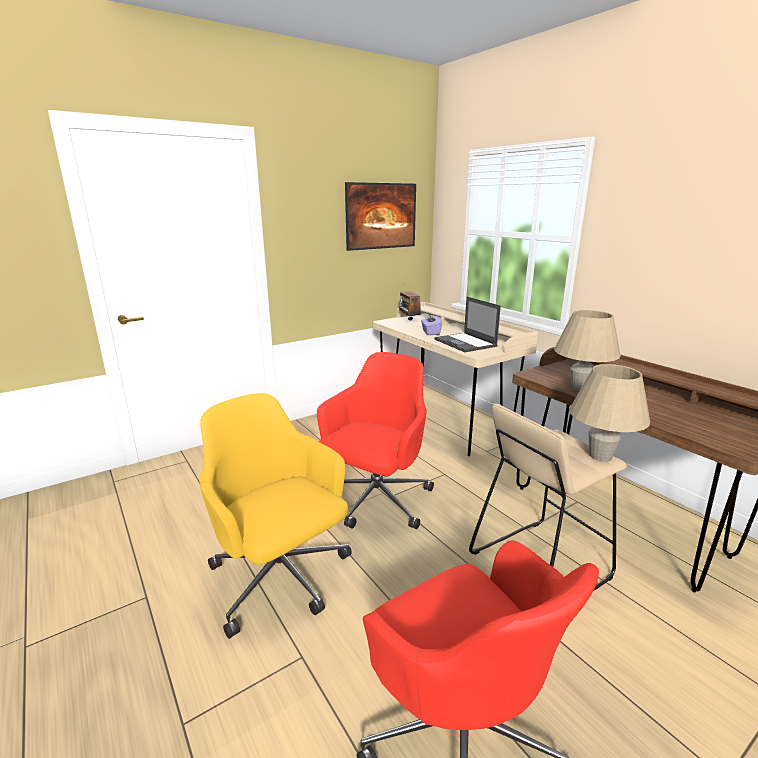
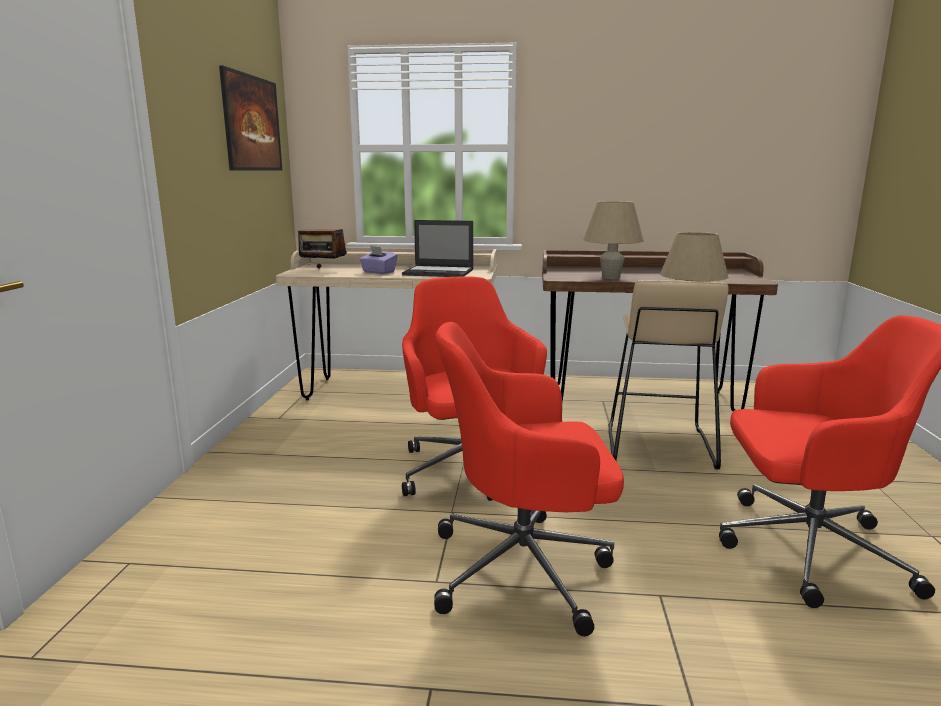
camera: 50 degrees left, 5 degrees down
yellow office chair [199,393,352,639] -> red office chair [434,322,624,636]

